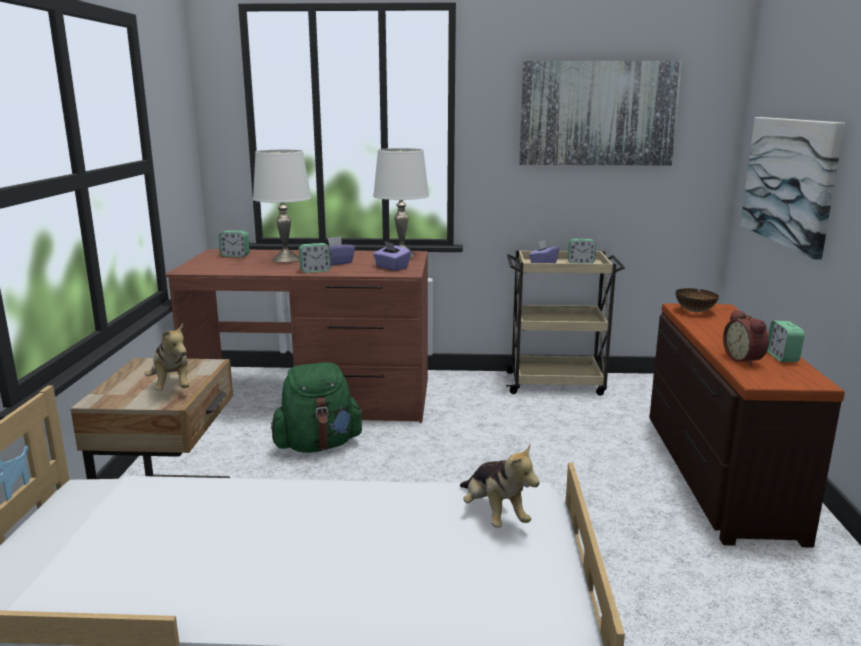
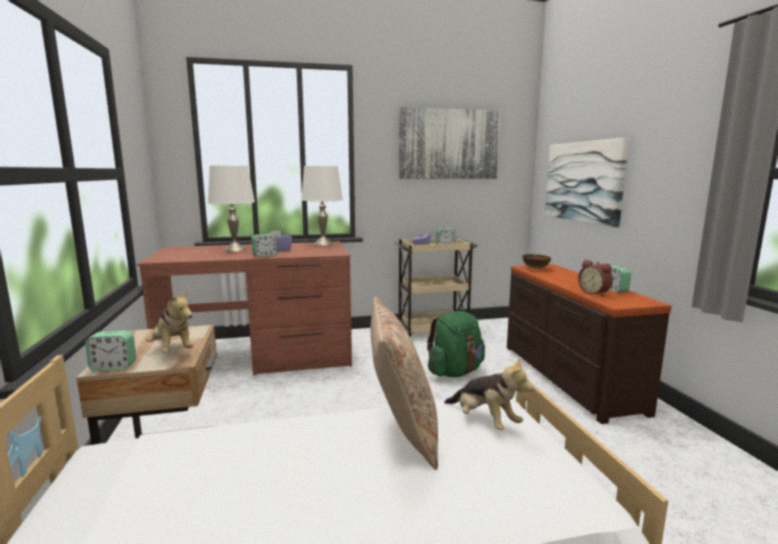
camera: 15 degrees left, 5 degrees down
alarm clock [219,230,250,257] -> alarm clock moved to [85,331,136,371]
green backpack [271,362,364,453] -> green backpack moved to [427,311,485,378]
purple tissue box [373,241,411,271] -> none
none -> beige pillow [371,297,438,470]

